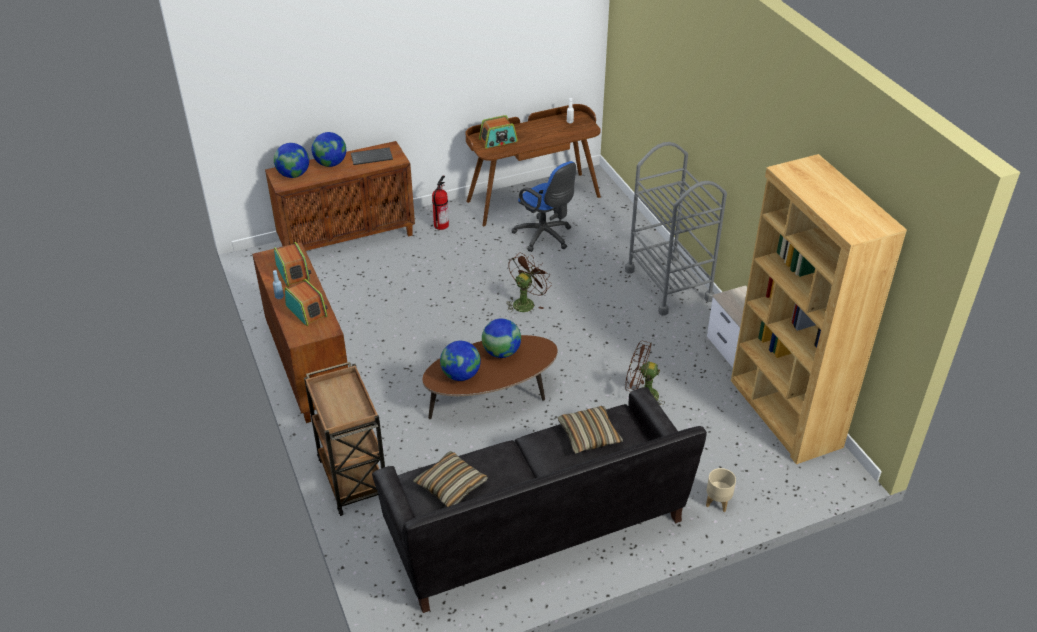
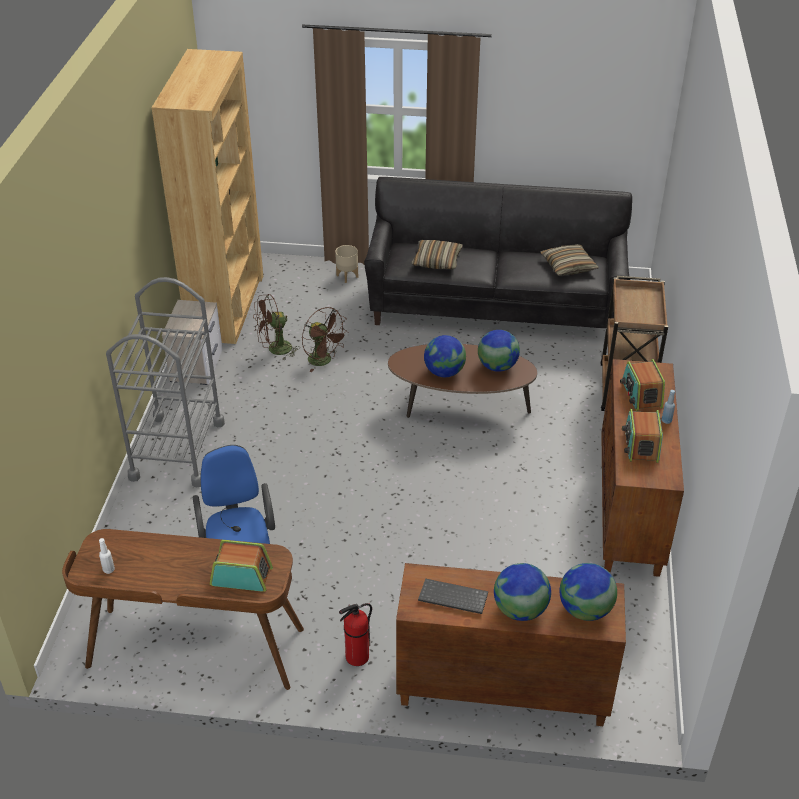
camera: 150 degrees left, 0 degrees up
brown fan [506,253,552,312] -> brown fan moved to [253,294,300,360]

